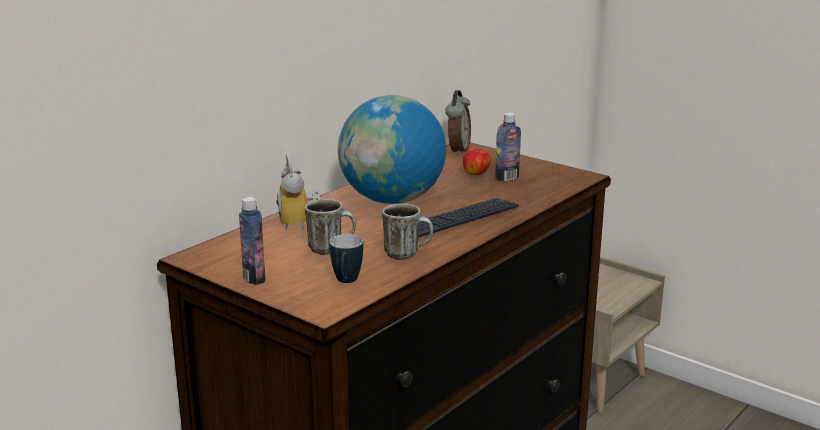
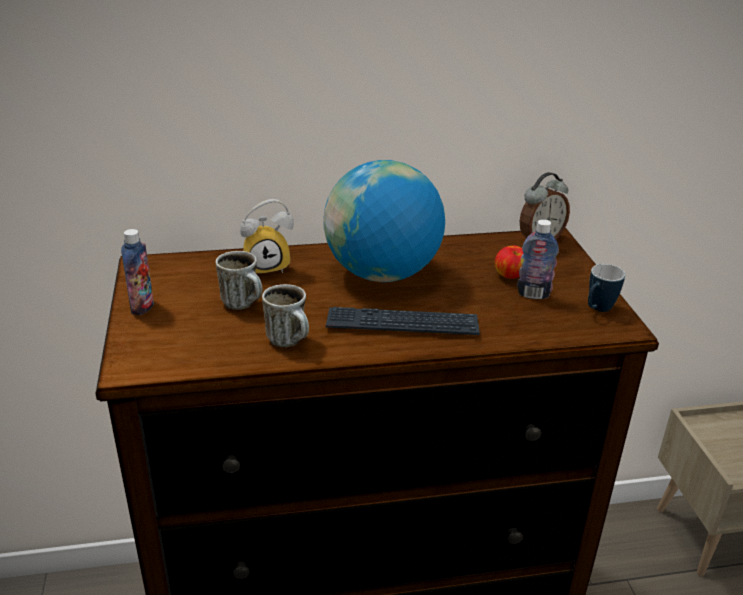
camera: 40 degrees right, 10 degrees up
alarm clock [277,154,322,230] -> alarm clock turned 135 degrees counterclockwise [240,199,294,273]
mug [329,234,363,283] -> mug moved to [588,264,625,312]

